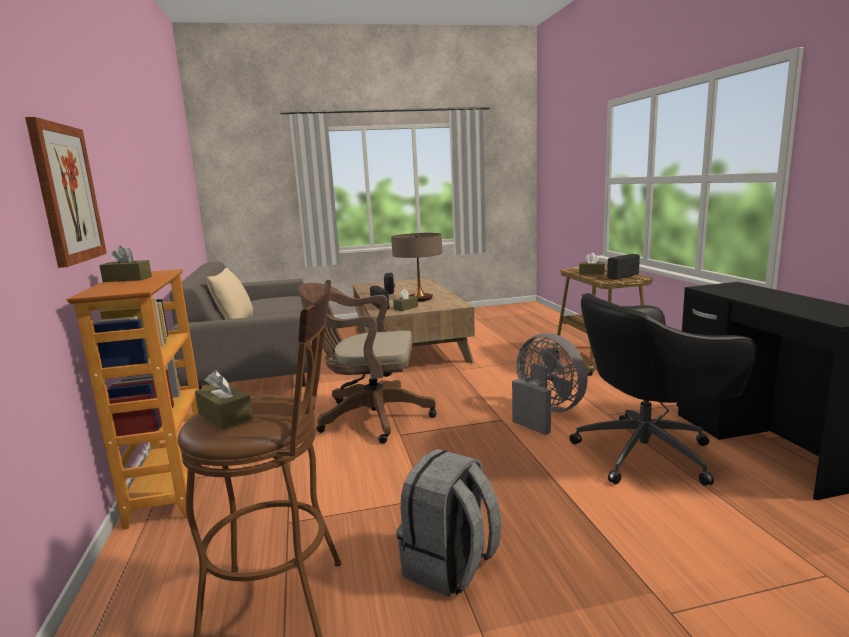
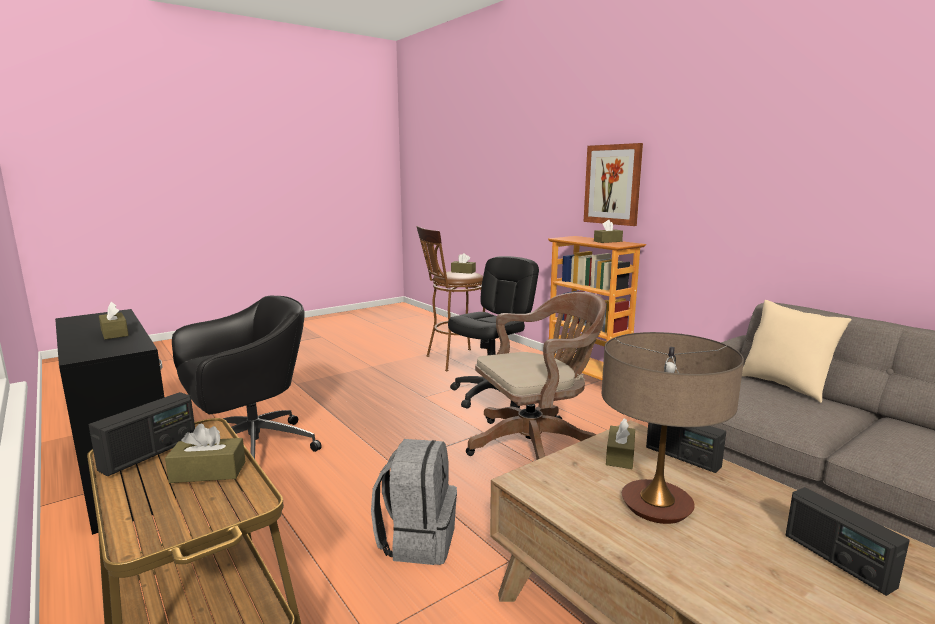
camera: 155 degrees right, 0 degrees up
grey backpack [396,449,501,597] -> grey backpack moved to [371,439,457,565]
grey fan [512,333,588,435] -> none
none -> brown tissue box [99,302,129,339]
none -> black office chair [448,256,539,408]

